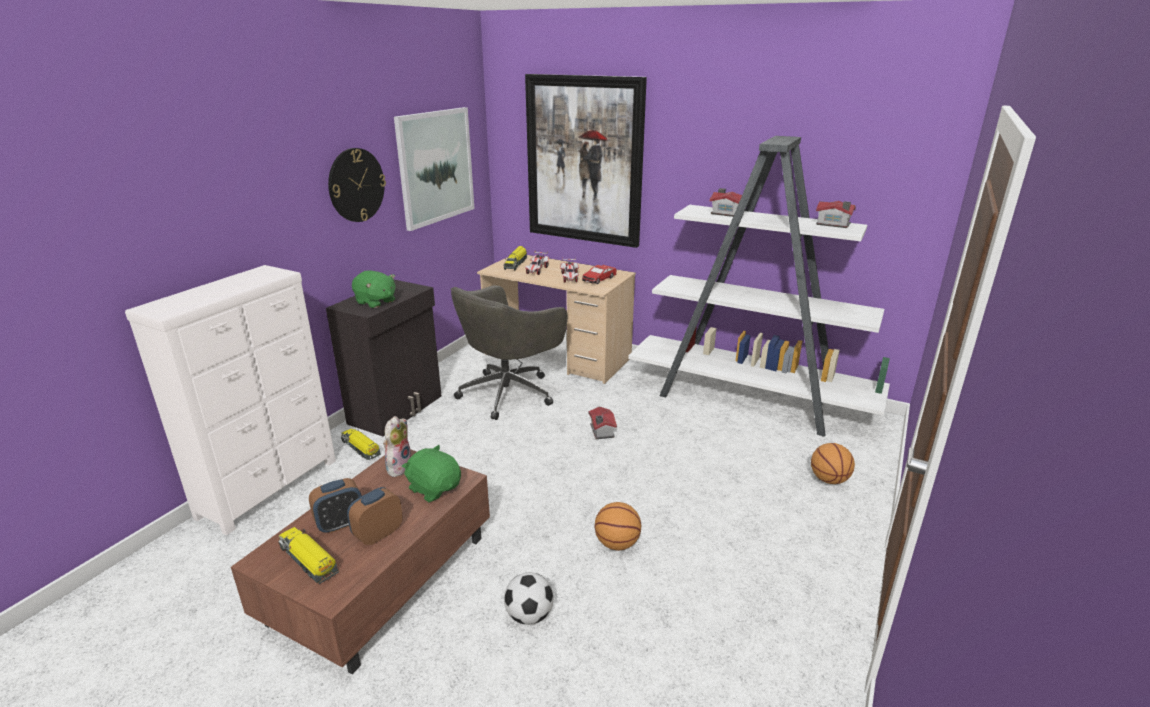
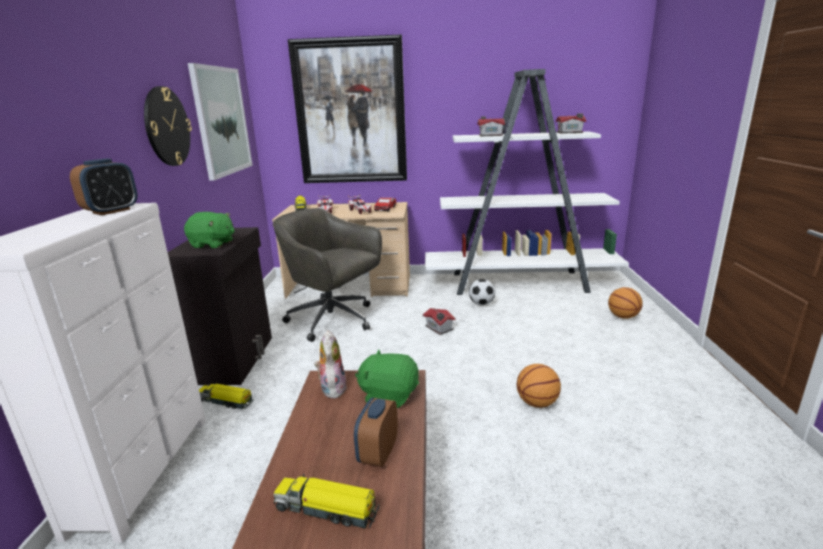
camera: 25 degrees left, 5 degrees down
alarm clock [309,478,362,533] -> alarm clock moved to [70,159,138,215]
grey office chair [451,285,568,420] -> grey office chair turned 105 degrees clockwise [273,208,382,342]
football [504,572,553,625] -> football moved to [469,279,495,305]

